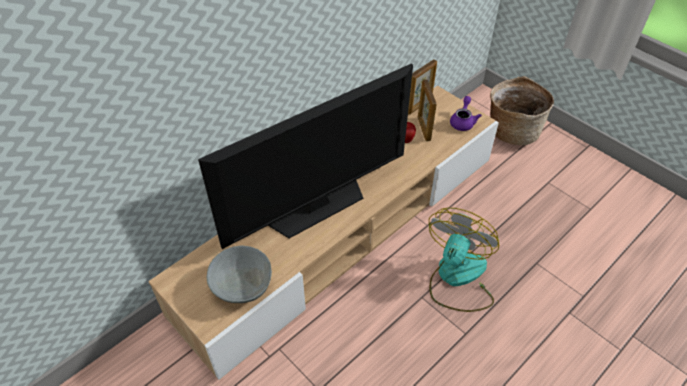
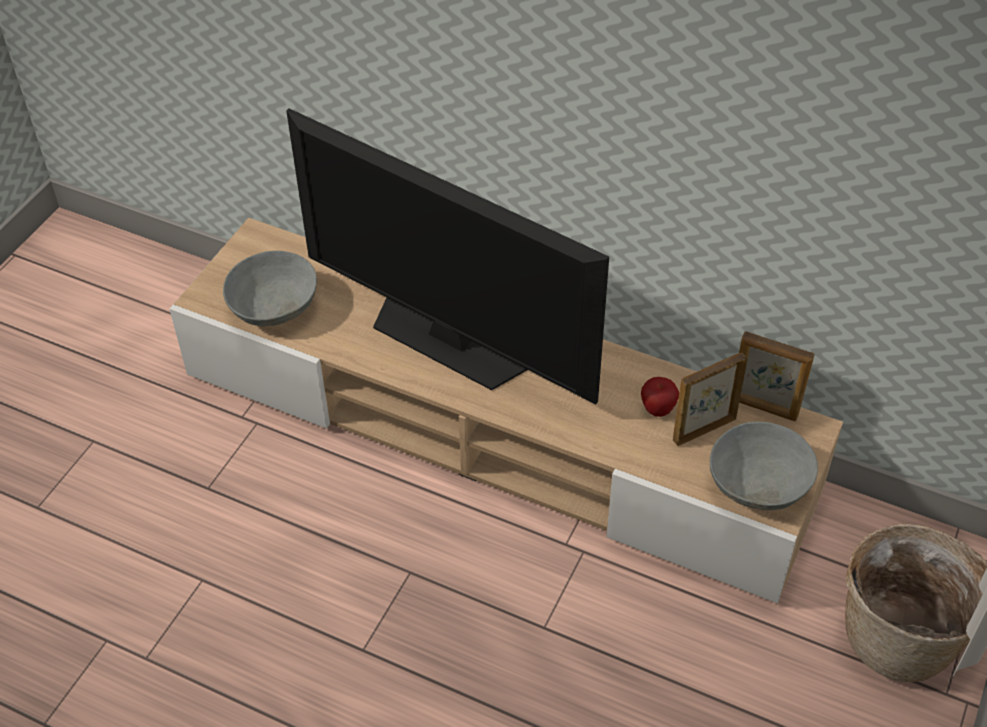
camera: 70 degrees right, 0 degrees up
fan [429,208,499,312] -> none
purple teapot [450,96,482,131] -> grey bowl [710,422,818,510]

